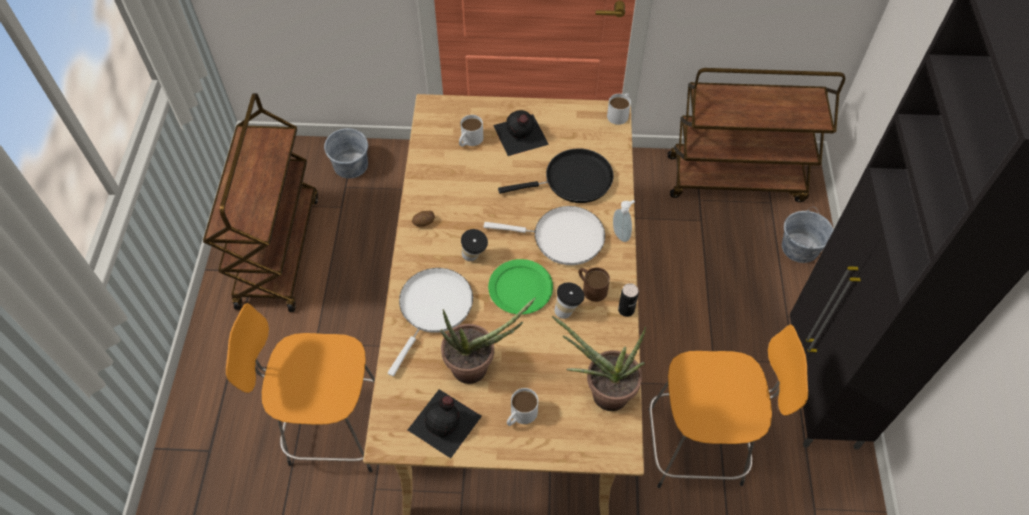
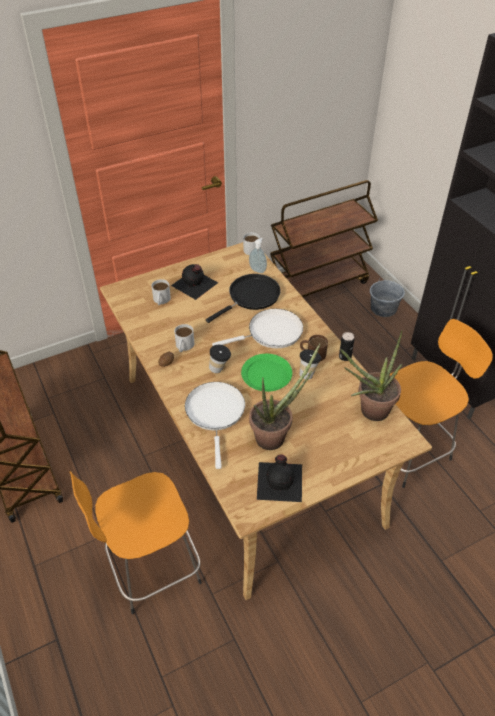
camera: 30 degrees left, 10 degrees down
grey bucket [324,128,368,179] -> none
white mug [507,388,538,426] -> white mug moved to [174,324,194,352]
soap dispenser [613,200,635,242] -> soap dispenser moved to [249,238,267,273]

